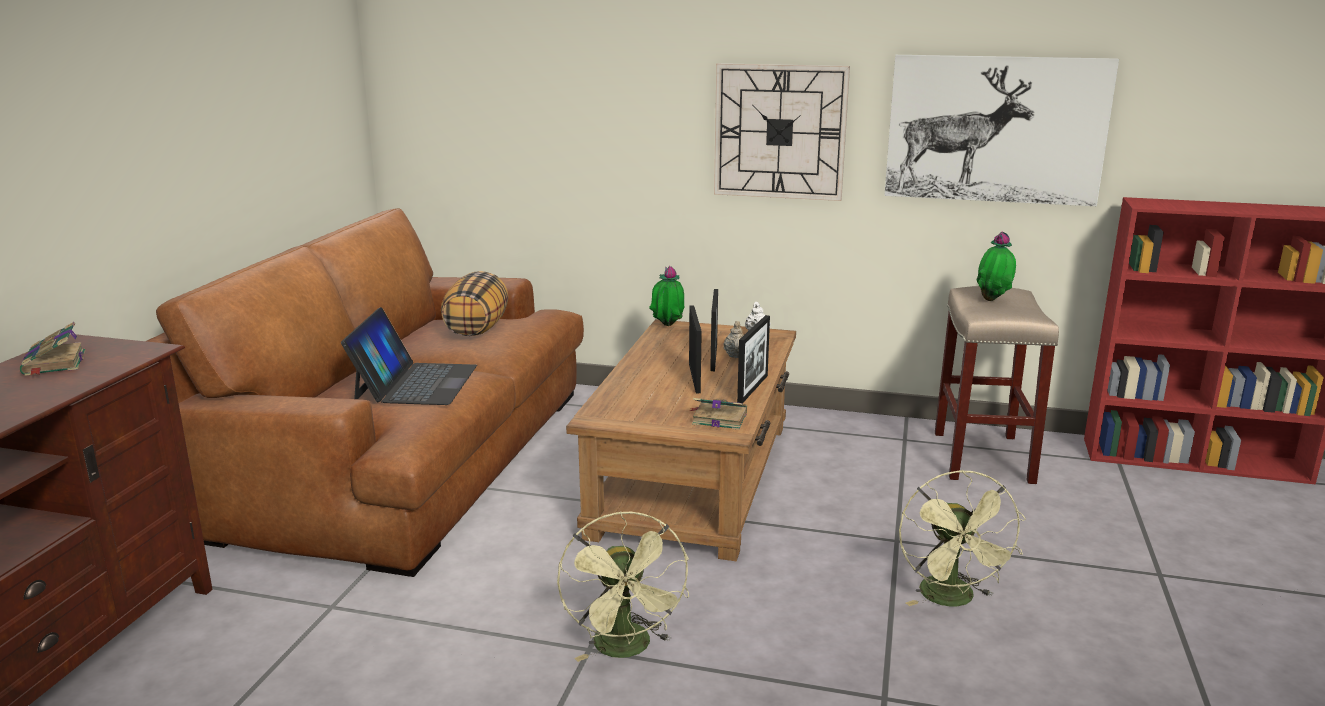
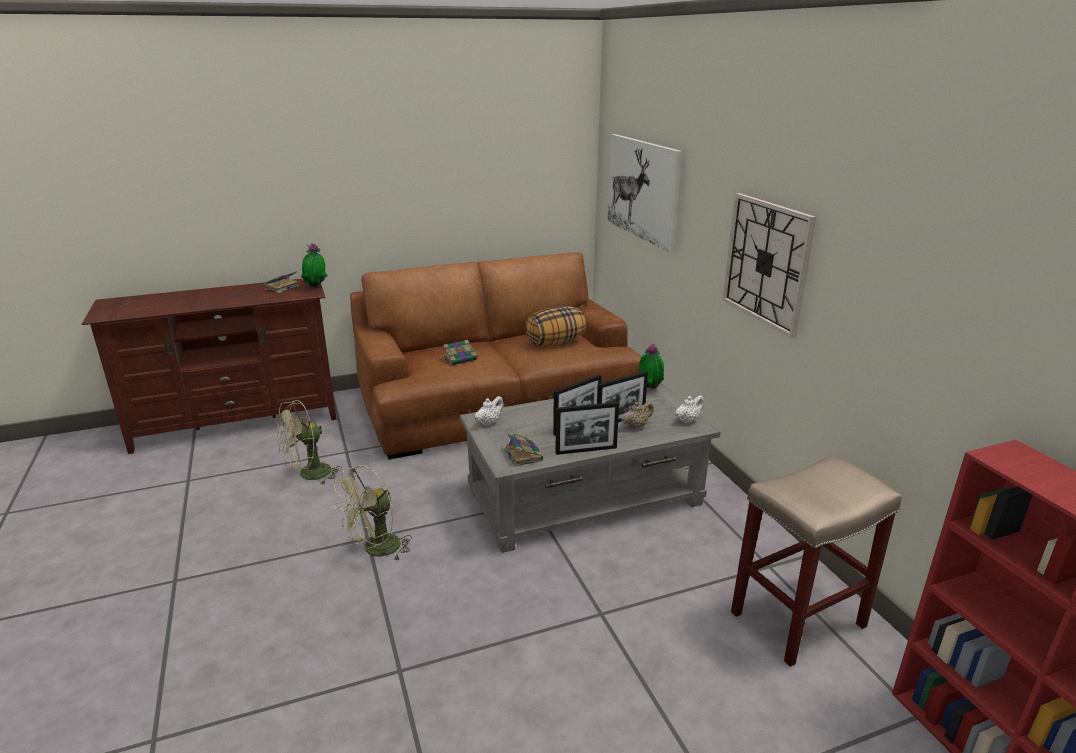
camera: 55 degrees right, 5 degrees up
laptop [341,307,477,405] -> book [443,340,479,365]
brown coffee table [566,319,796,561] -> grey coffee table [460,383,721,553]
picture [884,55,1119,206] -> picture moved to [607,134,682,253]
green fan [899,470,1026,607] -> green fan moved to [275,400,342,484]
potted plant [977,231,1016,301] -> potted plant moved to [301,243,328,287]
none -> white teapot [475,396,504,426]

